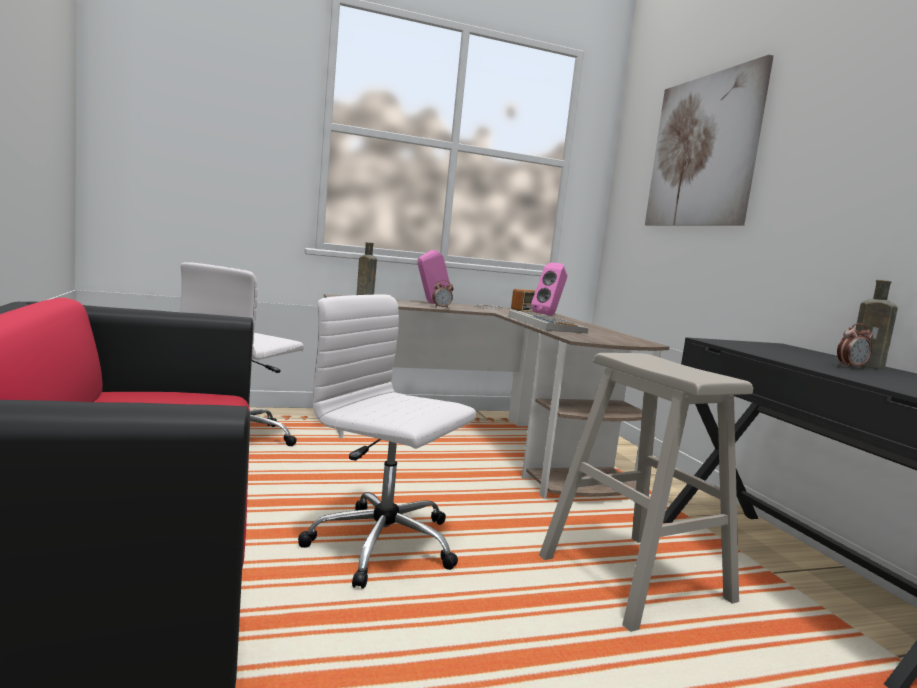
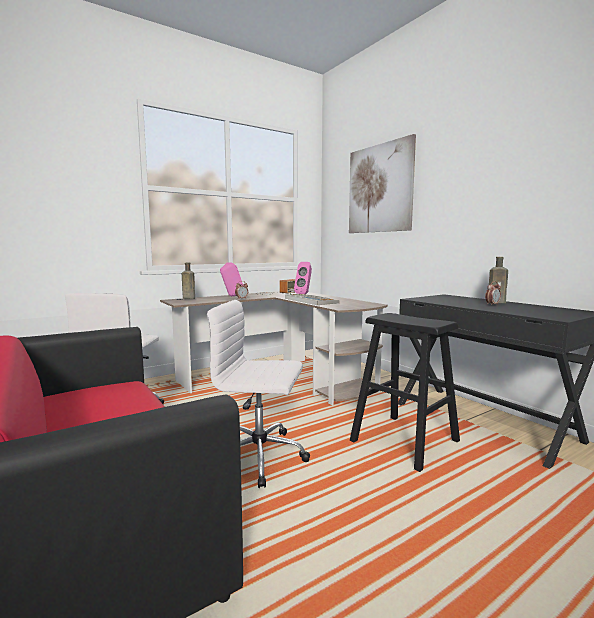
camera: 15 degrees left, 0 degrees up
beige stool [539,353,753,632] -> black stool [350,313,460,472]

